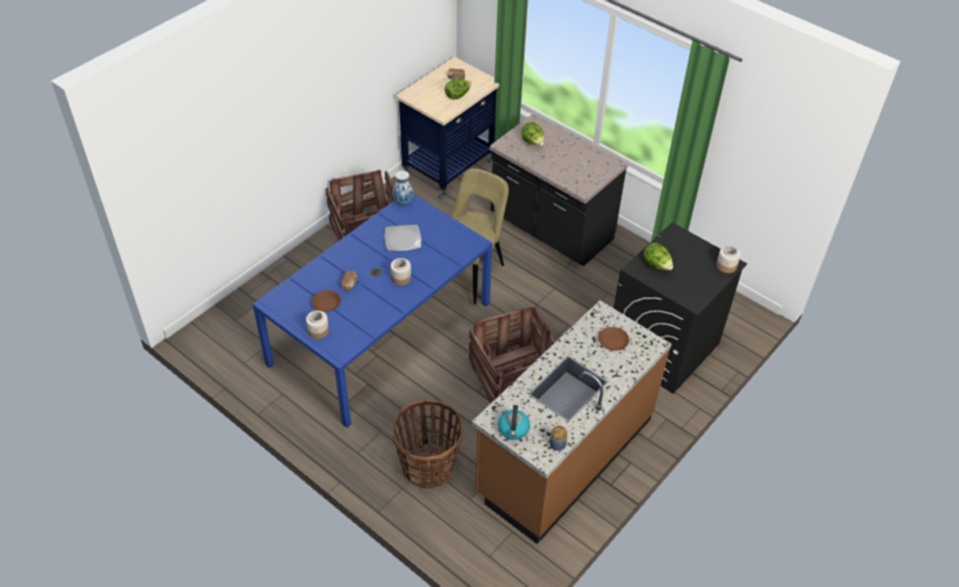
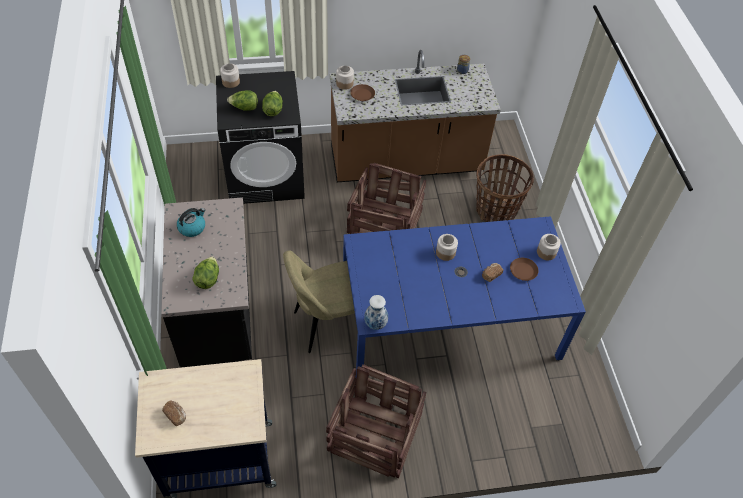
camera: 140 degrees left, 5 degrees up
plate [385,225,421,251] -> none
lettuce [445,79,471,99] -> lettuce moved to [227,90,258,111]
kettle [498,405,530,440] -> kettle moved to [177,208,205,237]
none -> jar [336,65,354,90]

